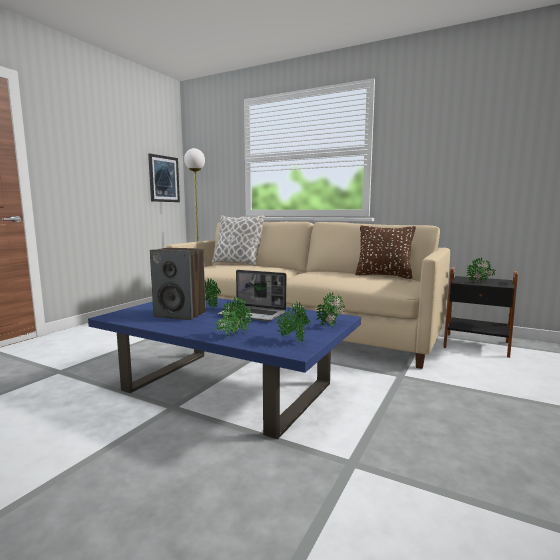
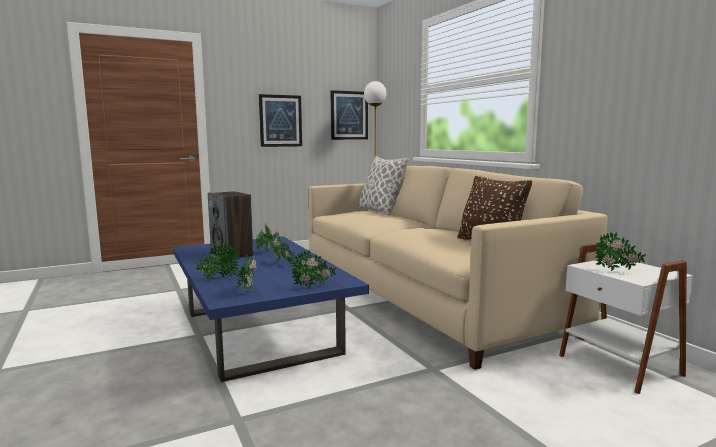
camera: 35 degrees right, 0 degrees up
laptop [217,270,286,321] -> potted plant [270,232,295,264]
black side table [443,267,518,358] -> white side table [559,244,693,394]
none -> picture [259,94,302,147]

